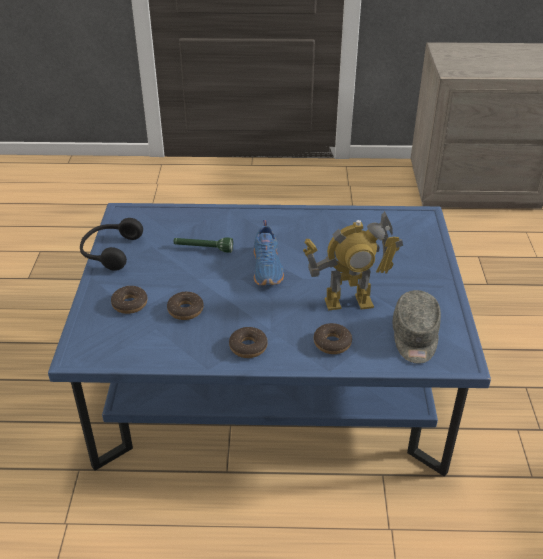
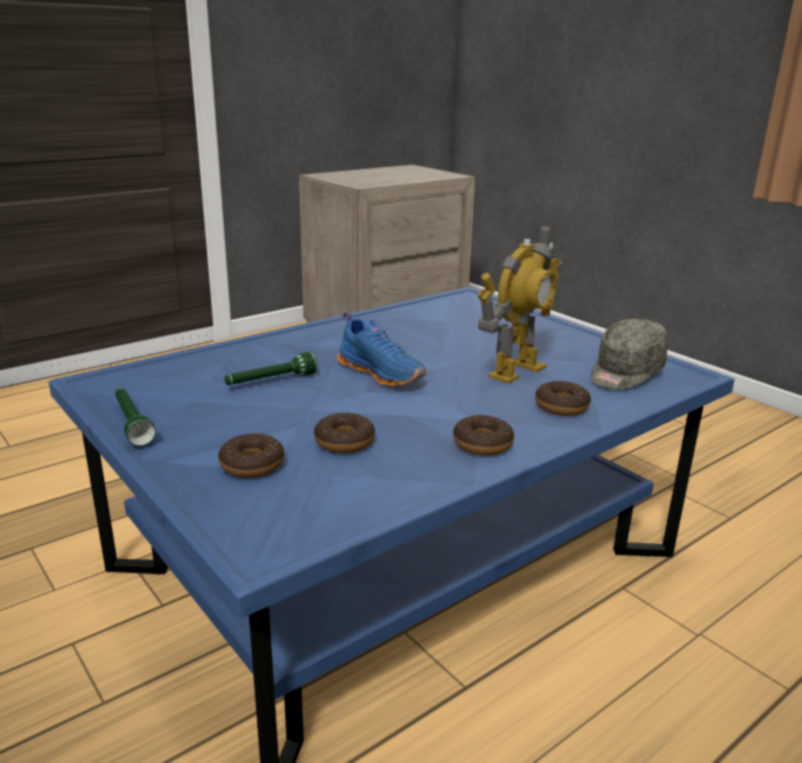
camera: 40 degrees left, 15 degrees down
black headphones [80,218,143,271] -> green flashlight [115,387,156,446]
grey cap [392,290,441,364] -> grey cap turned 75 degrees clockwise [591,319,667,389]

